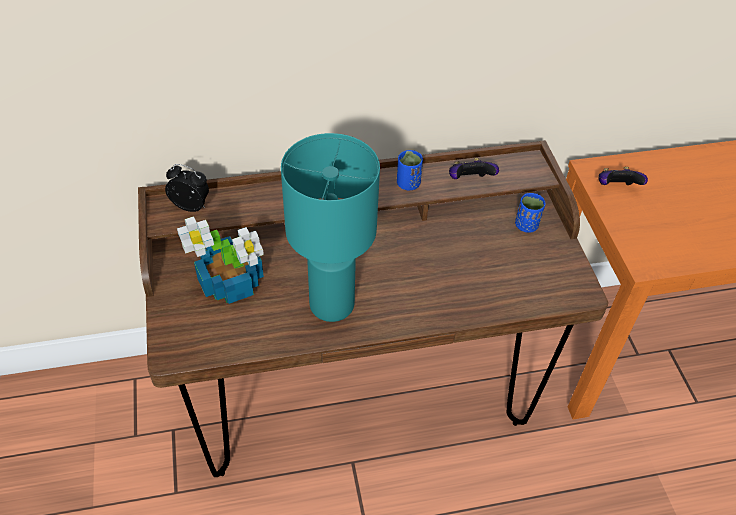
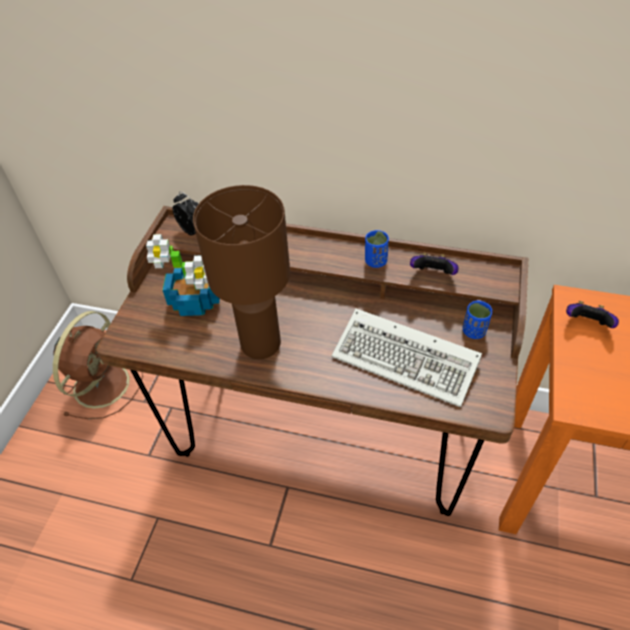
camera: 30 degrees right, 0 degrees up
turquoise table lamp [281,133,380,322] -> brown table lamp [193,185,290,359]
none -> brown fan [53,311,143,419]
none -> keyboard [332,309,482,407]

